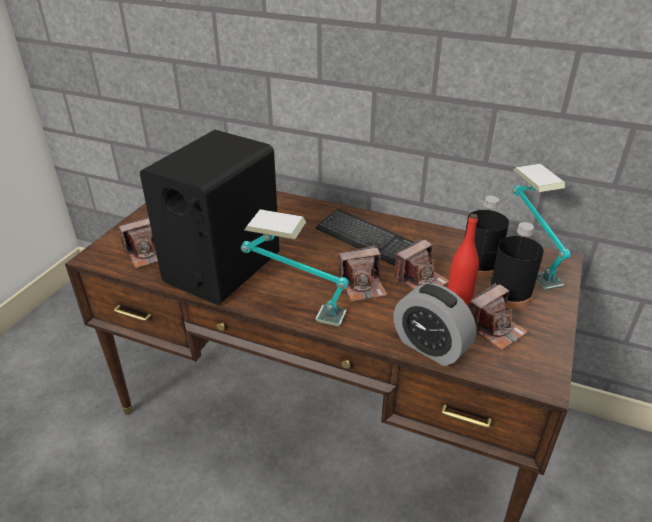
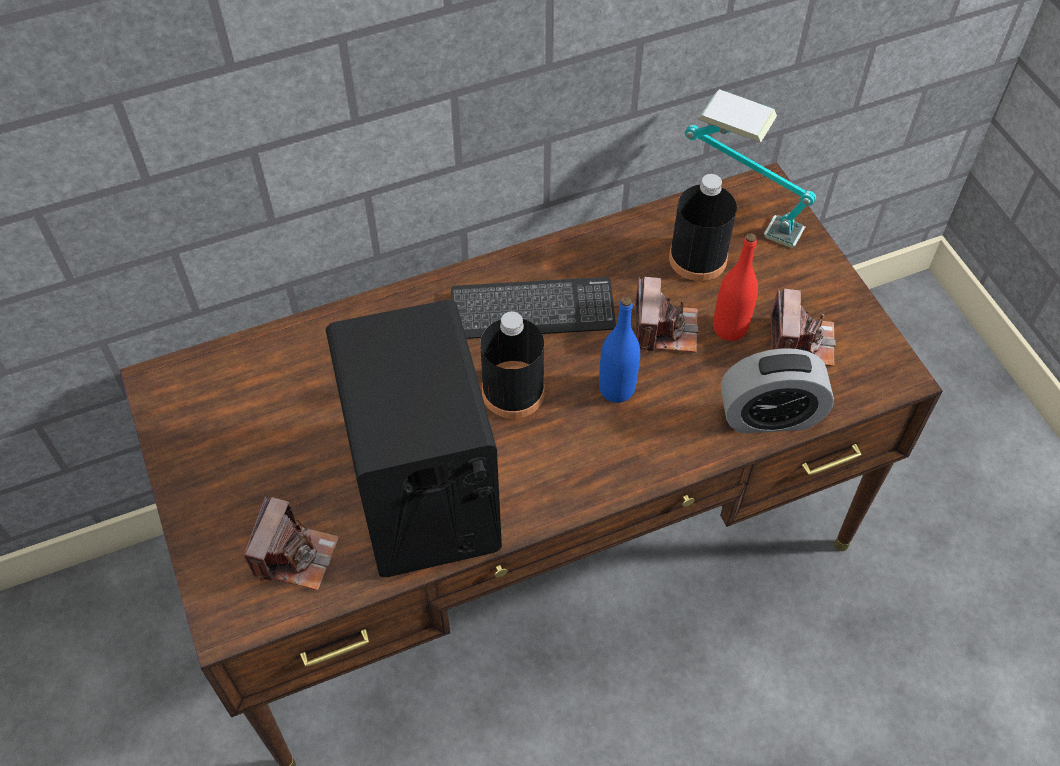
camera: 45 degrees left, 20 degrees up
table lamp [241,209,349,327] -> none
camera [338,246,387,302] -> blue bottle [599,297,640,403]
black bottle [489,222,544,309] -> black bottle moved to [480,311,544,419]

